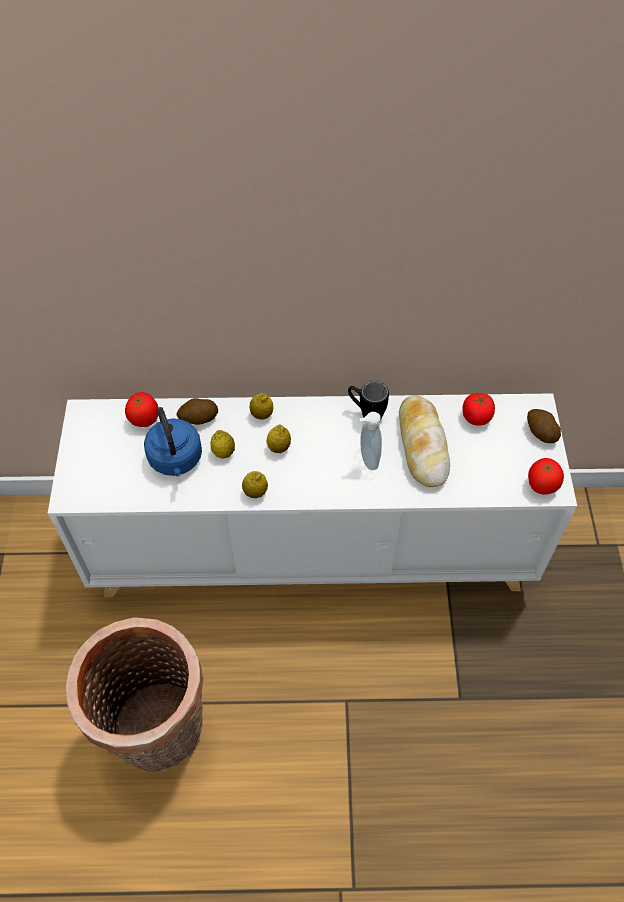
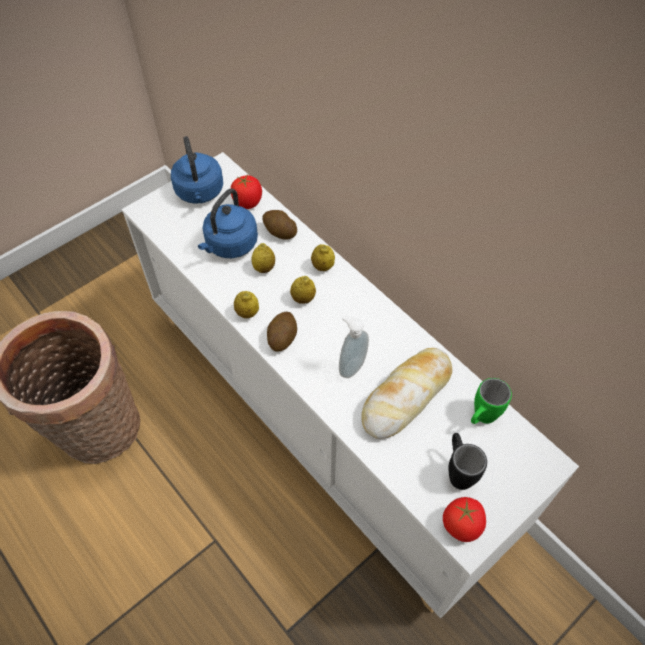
camera: 50 degrees right, 0 degrees up
black mug [348,381,389,419] -> black mug moved to [448,433,487,490]
tomato [462,393,495,426] -> green mug [471,378,512,424]
potato [527,409,561,443] -> potato moved to [267,312,297,352]
none -> blue kettle [171,136,223,204]

